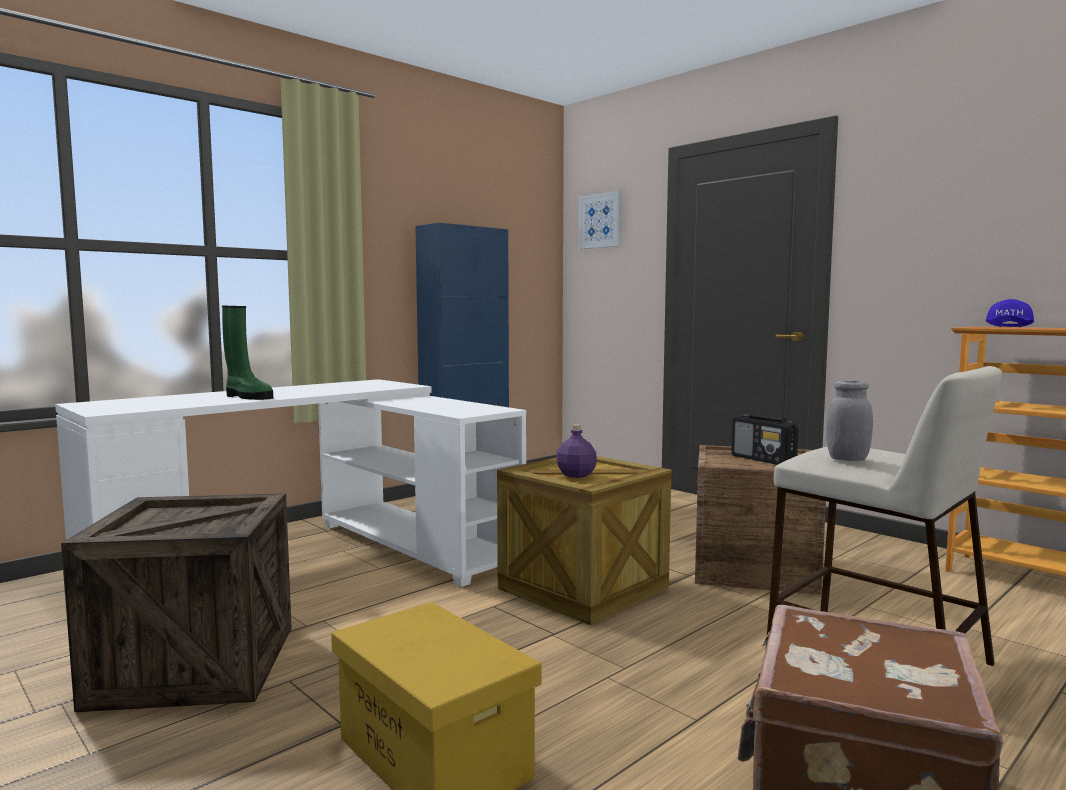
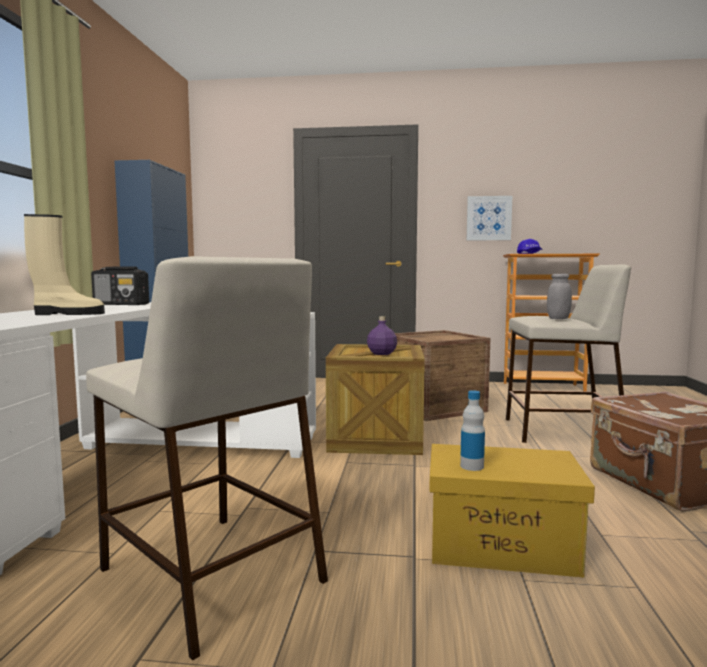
camera: 40 degrees left, 0 degrees up
crate [61,493,292,712] -> beige stool [86,256,328,660]
green boot [222,306,273,400] -> beige boot [24,214,105,315]
picture [579,191,622,249] -> picture moved to [466,196,512,241]
radio [732,413,799,465] -> radio moved to [91,266,149,305]
none -> bottle [460,390,485,471]

